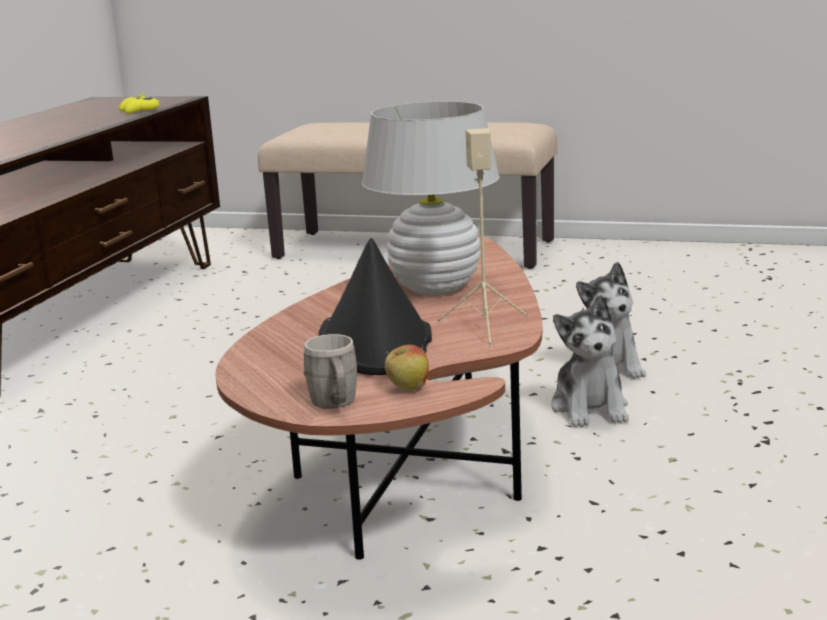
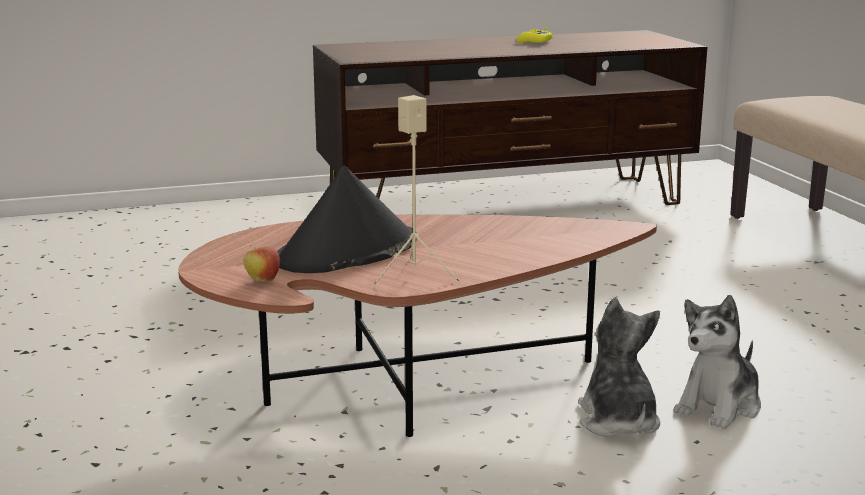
camera: 55 degrees right, 0 degrees up
yellow game controller [119,93,160,114] -> yellow game controller moved to [516,28,553,43]
grey mug [303,334,357,409] -> none
white table lamp [362,101,500,295] -> none
plush toy [551,295,629,427] -> plush toy turned 120 degrees clockwise [578,298,660,437]

